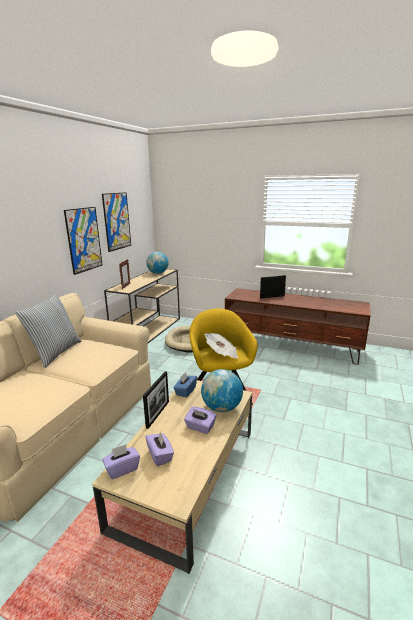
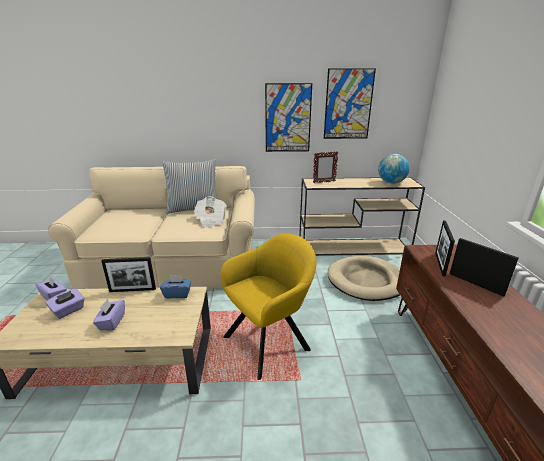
camera: 65 degrees right, 5 degrees up
globe [201,369,243,412] -> none
newspaper [205,333,238,359] -> newspaper moved to [194,196,227,228]
none -> picture frame [435,221,455,276]

